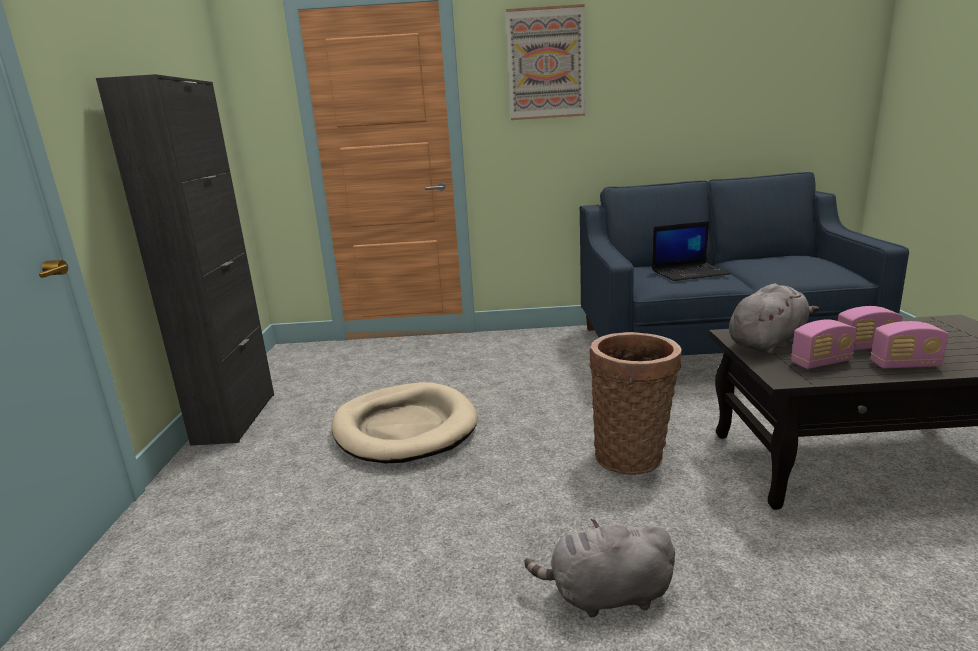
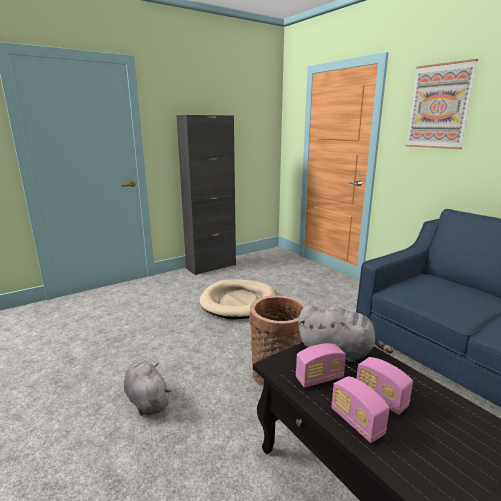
camera: 55 degrees right, 0 degrees up
laptop [652,221,731,281] -> none
radio [791,319,857,369] -> radio turned 60 degrees counterclockwise [296,343,346,388]

